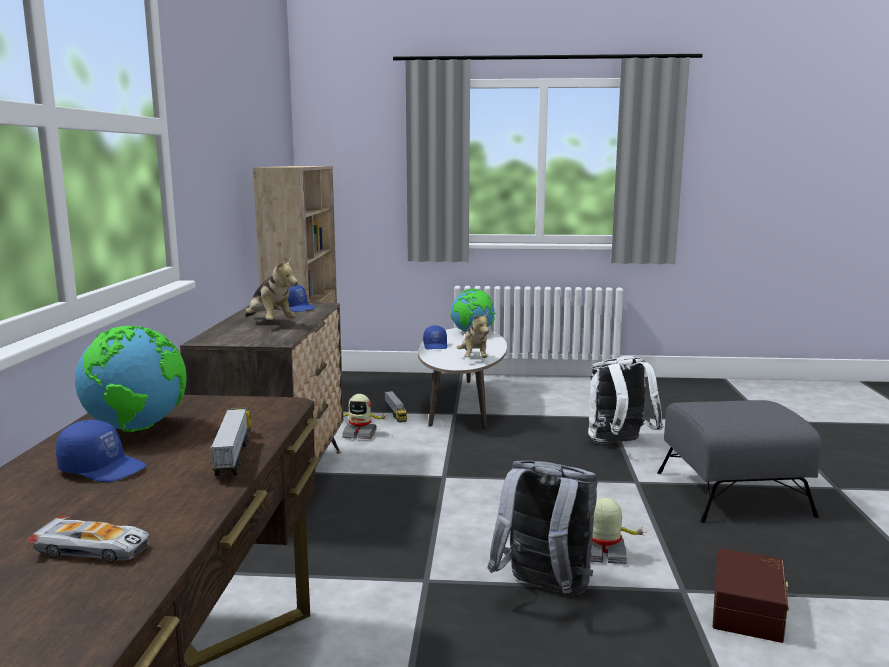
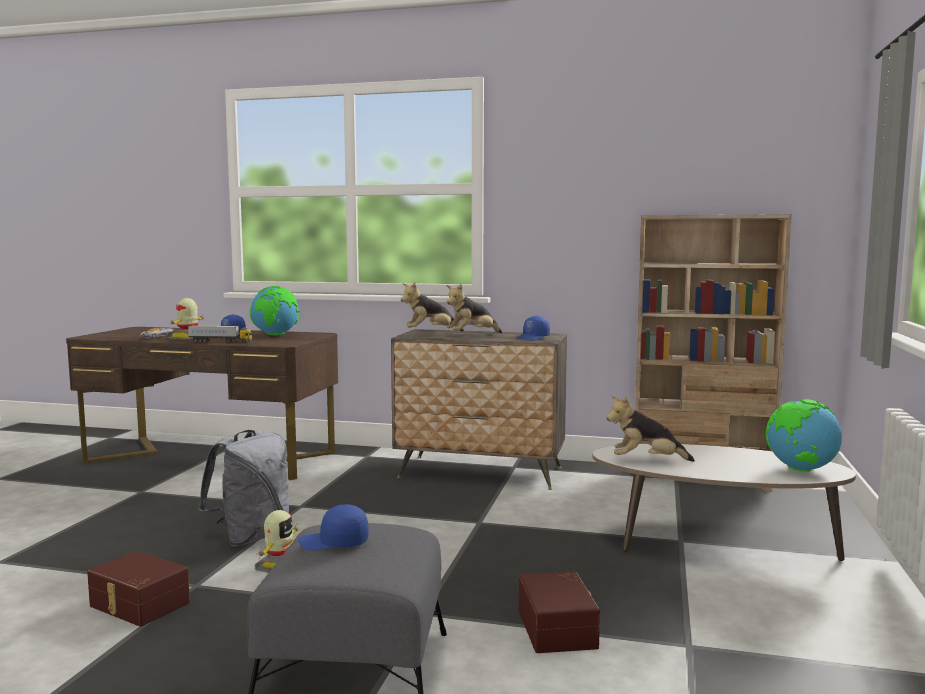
camera: 100 degrees right, 5 degrees down
toy robot [342,394,387,439] -> toy robot moved to [166,298,206,340]
toy truck [384,391,407,423] -> none
blue cap [423,325,447,349] -> blue cap moved to [298,504,369,551]
white backpack [588,356,664,443] -> brown storage box [519,571,600,653]
none -> plush toy [401,282,464,331]

